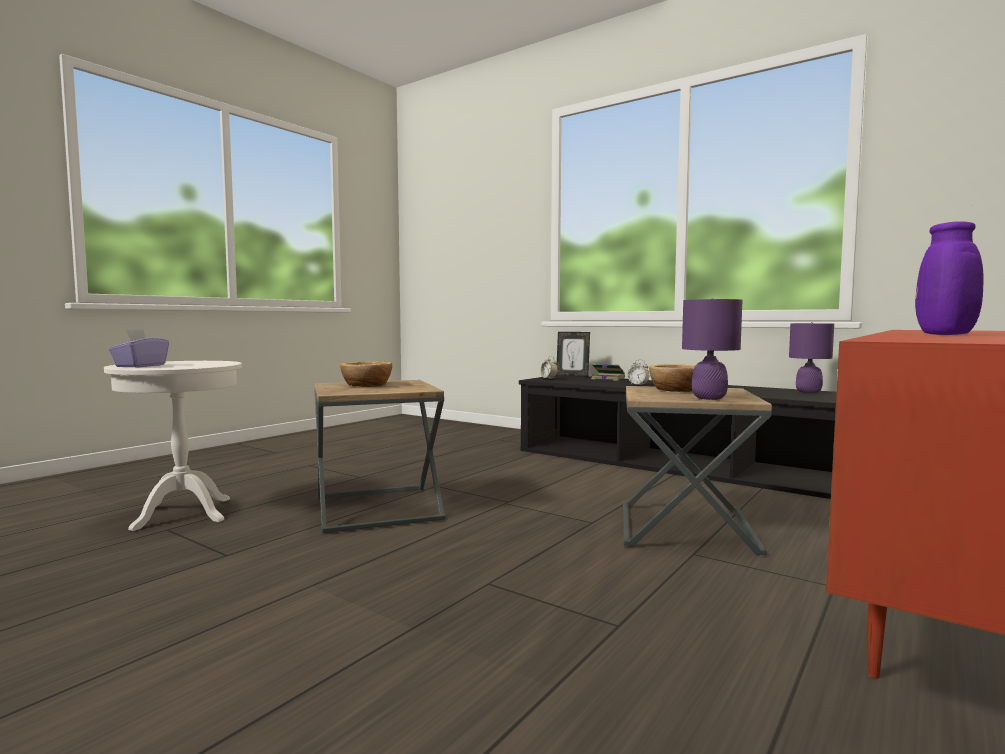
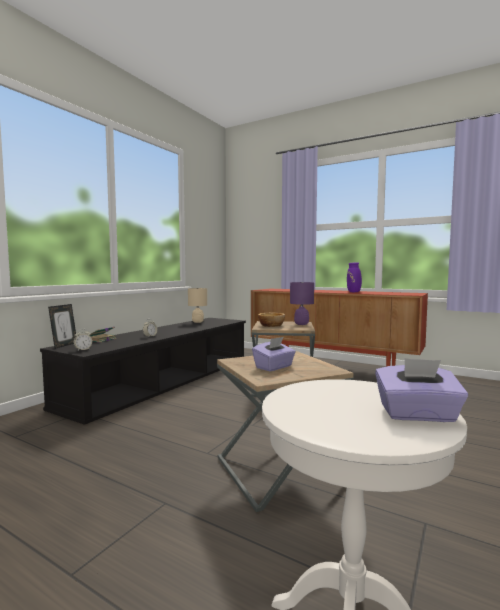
camera: 95 degrees left, 0 degrees up
bowl [340,362,392,387] -> purple tissue box [252,337,296,371]
purple table lamp [789,322,834,393] -> beige table lamp [188,288,207,323]

